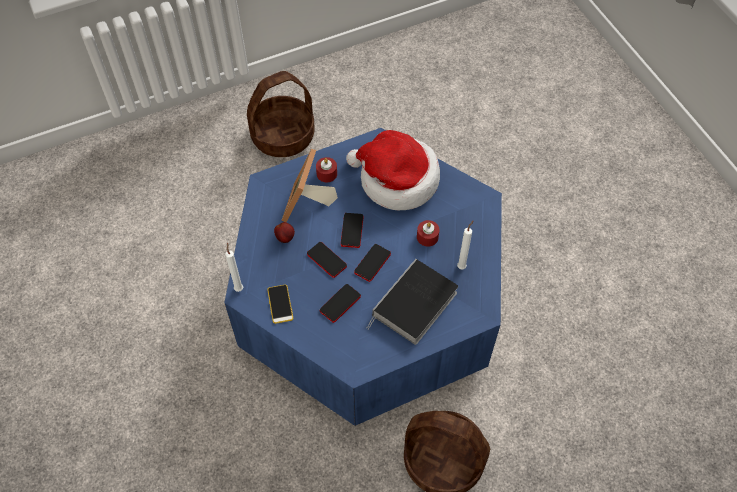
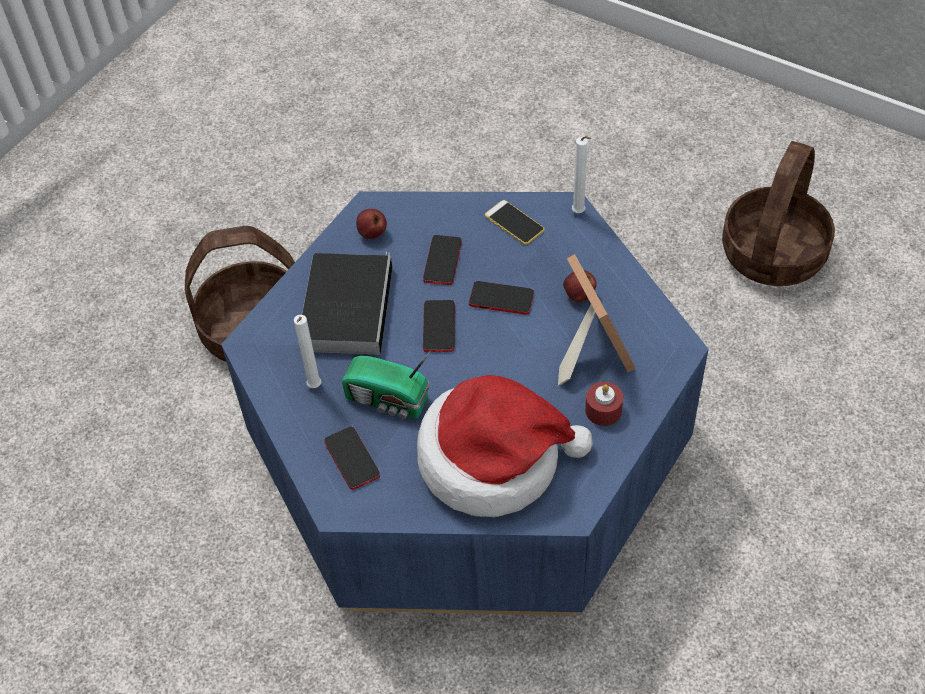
camera: 150 degrees right, 5 degrees down
basket [247,71,315,157] -> basket moved to [722,141,835,286]
phone [341,213,363,248] -> phone moved to [324,426,380,490]
red candle [417,220,439,247] -> radio [342,351,431,419]
none -> apple [356,209,387,239]

